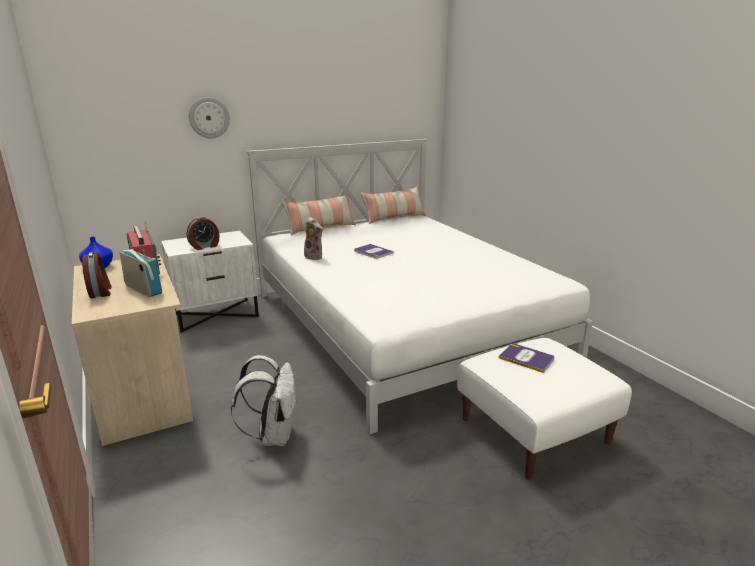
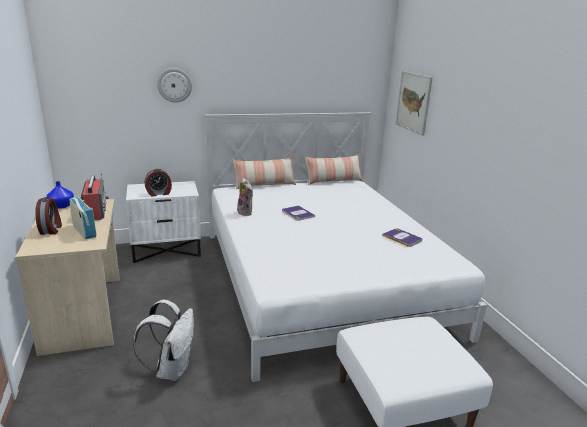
camera: 10 degrees right, 0 degrees up
book [499,344,555,373] -> book moved to [382,228,422,247]
none -> picture [396,71,433,136]

